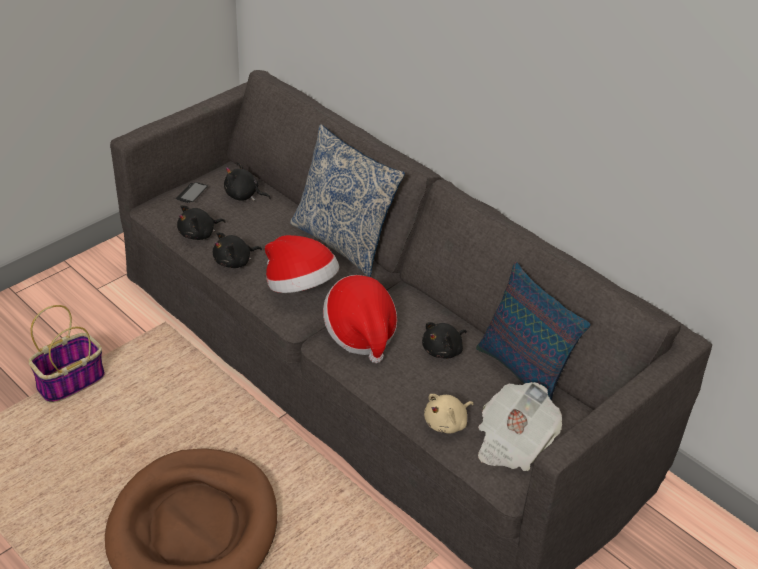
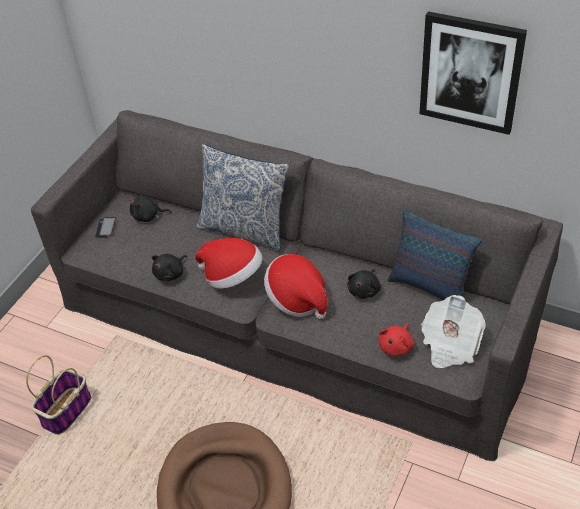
camera: 15 degrees left, 5 degrees up
black plush toy [177,205,226,240] -> none
beige plush toy [424,394,474,433] -> red plush toy [378,324,414,356]
none -> picture [419,11,527,135]

